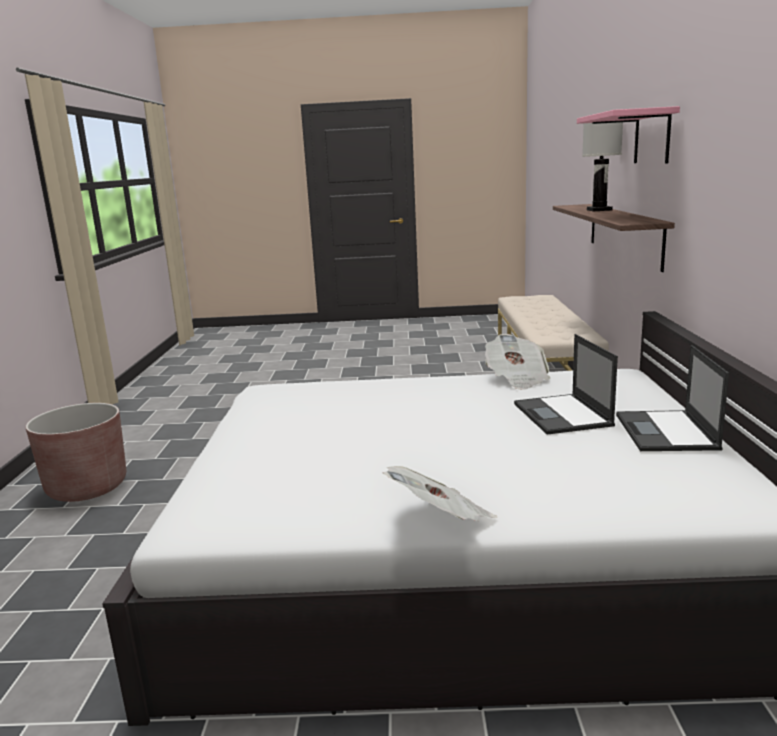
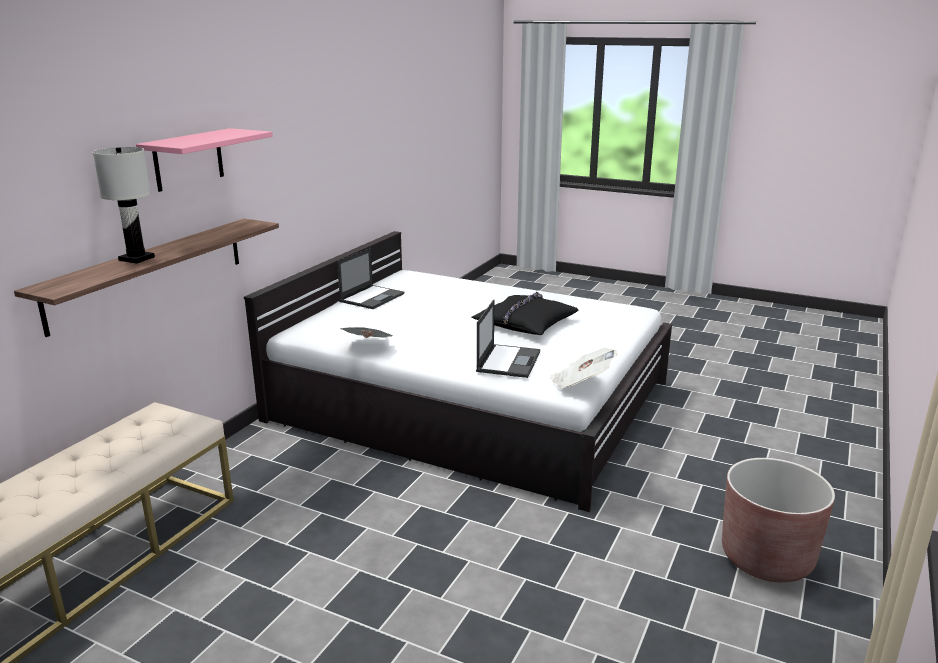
camera: 155 degrees left, 5 degrees up
newspaper [382,466,497,521] -> newspaper moved to [550,347,617,389]
laptop [514,334,618,435] -> laptop moved to [476,299,540,378]
none -> black pillow [472,292,578,335]

